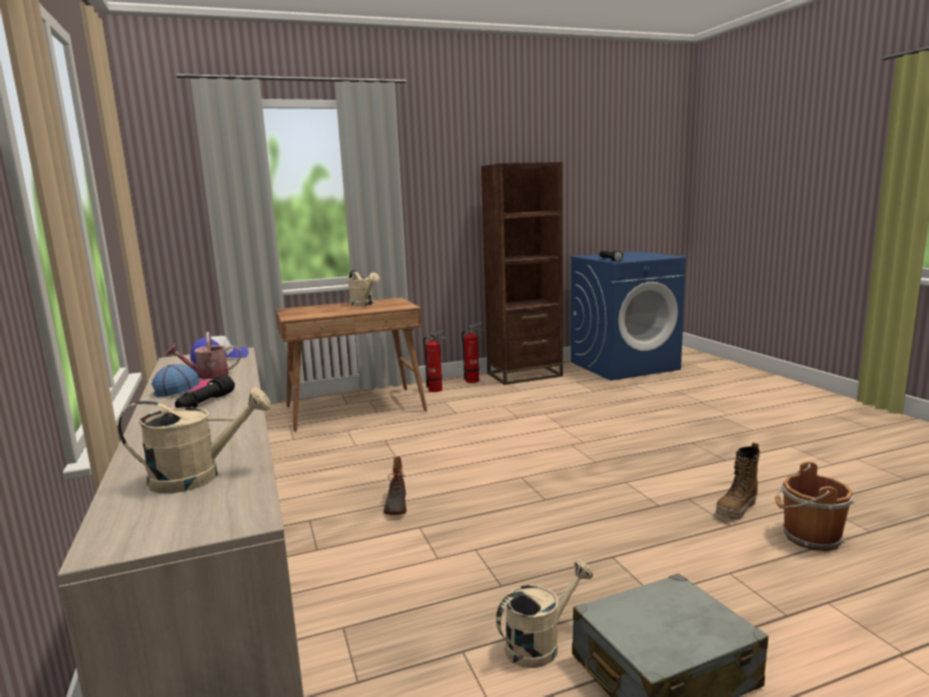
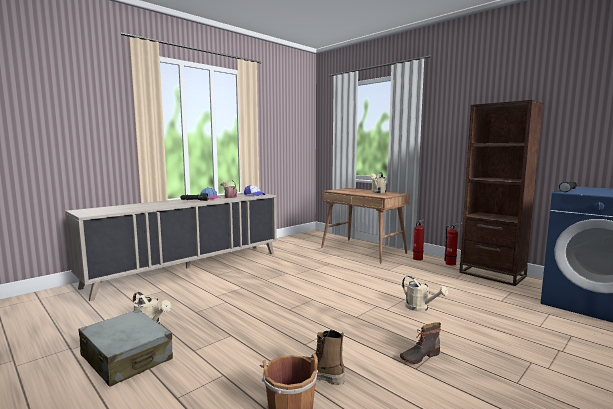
camera: 65 degrees right, 5 degrees down
beige watering can [118,387,271,493] -> beige watering can moved to [402,276,448,312]
boot [384,457,407,515] -> boot moved to [400,322,441,364]

